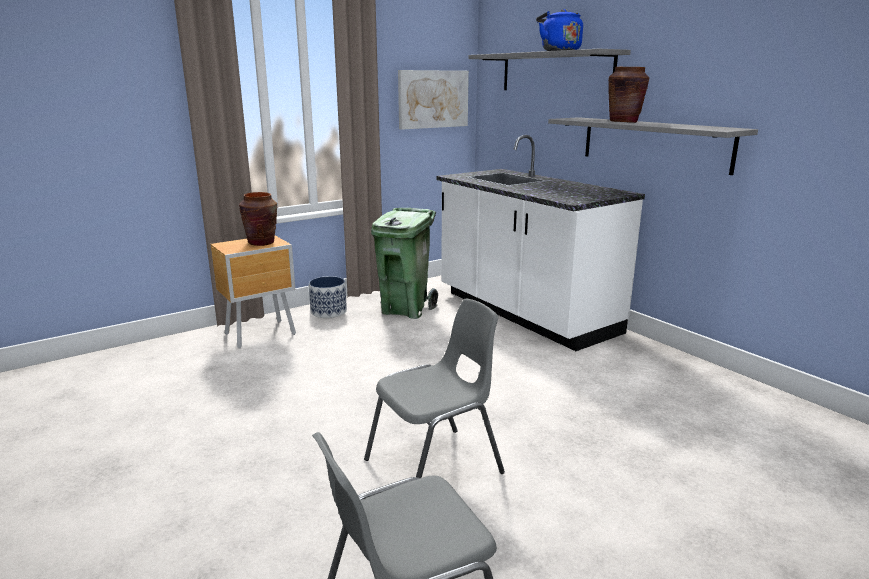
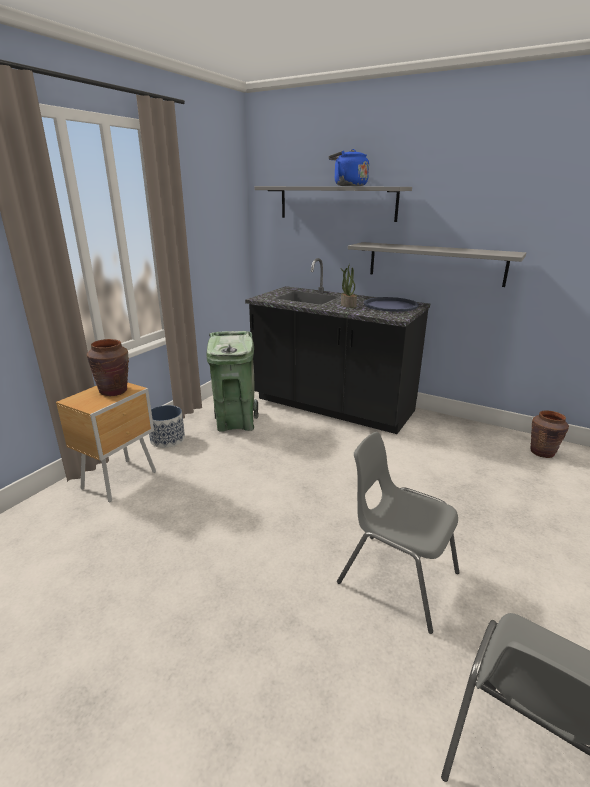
camera: 25 degrees left, 5 degrees up
grey chair [364,298,505,478] -> grey chair turned 90 degrees counterclockwise [337,432,460,634]
picture [398,70,469,130] -> none
white counter [437,135,645,351] -> black counter [245,258,430,434]
brown vase [608,67,649,123] -> brown vase moved to [530,411,569,458]
none -> potted plant [340,264,357,308]
none -> blue tray [364,297,419,312]

